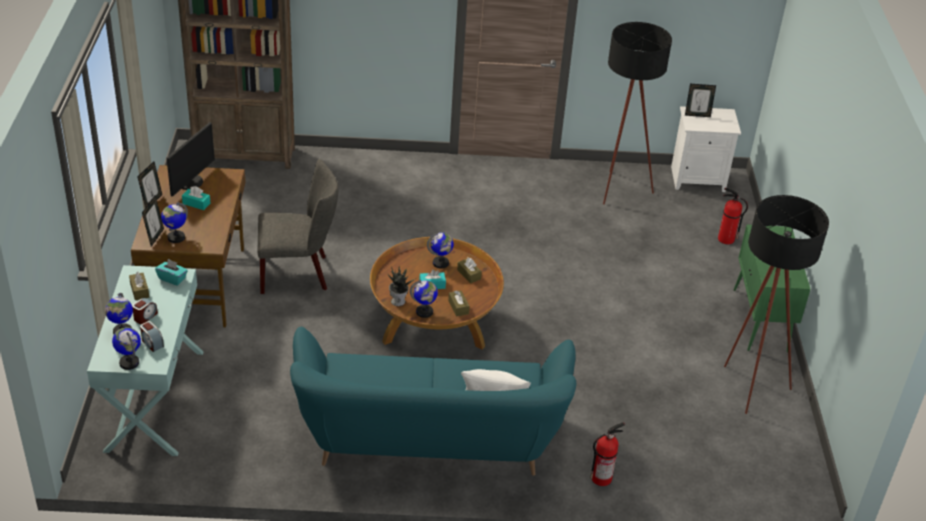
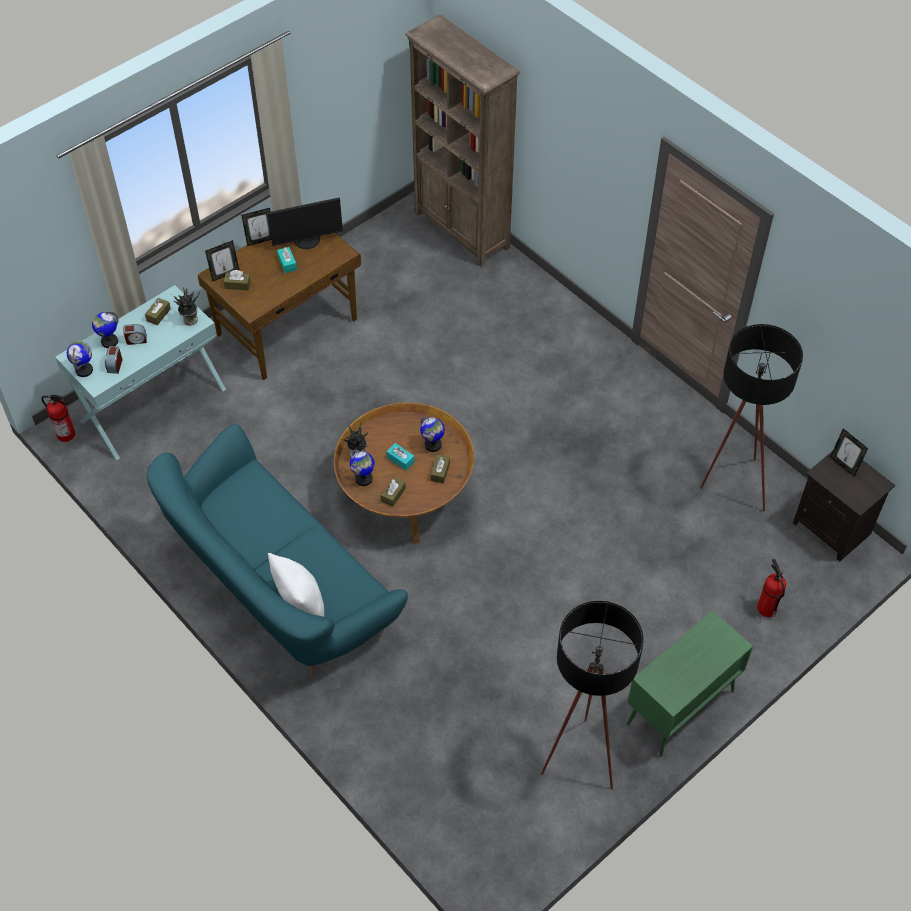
camera: 50 degrees right, 15 degrees up
turquoise tissue box [155,259,188,286] -> potted plant [171,287,199,326]
globe [161,202,188,243] -> brown tissue box [224,270,251,290]
grey chair [257,159,339,294] -> none
fire extinguisher [590,422,625,486] -> fire extinguisher moved to [42,395,75,442]
white nightstand [671,106,741,192] -> black nightstand [793,451,895,561]

